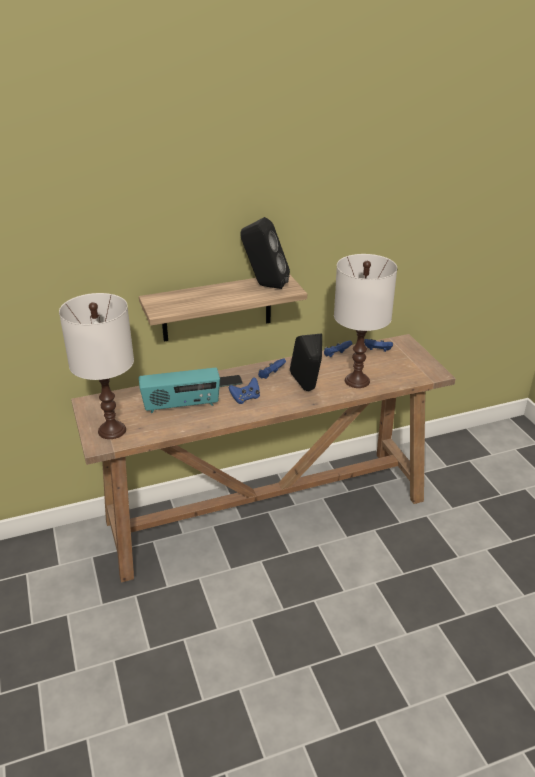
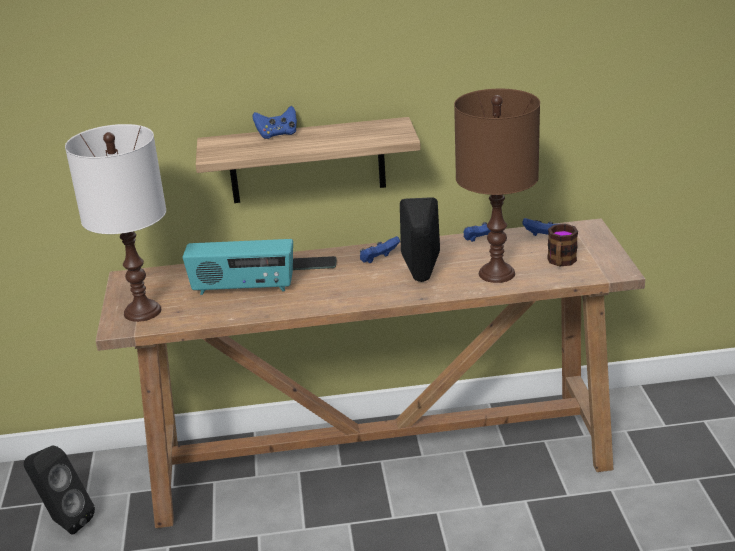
camera: 15 degrees right, 5 degrees down
blue game controller [229,377,260,404] -> blue game controller moved to [253,106,297,139]
black speaker [240,217,290,289] -> black speaker moved to [24,445,95,534]
white table lamp [334,254,397,388] -> brown table lamp [454,89,540,283]
none -> mug [547,224,578,266]

